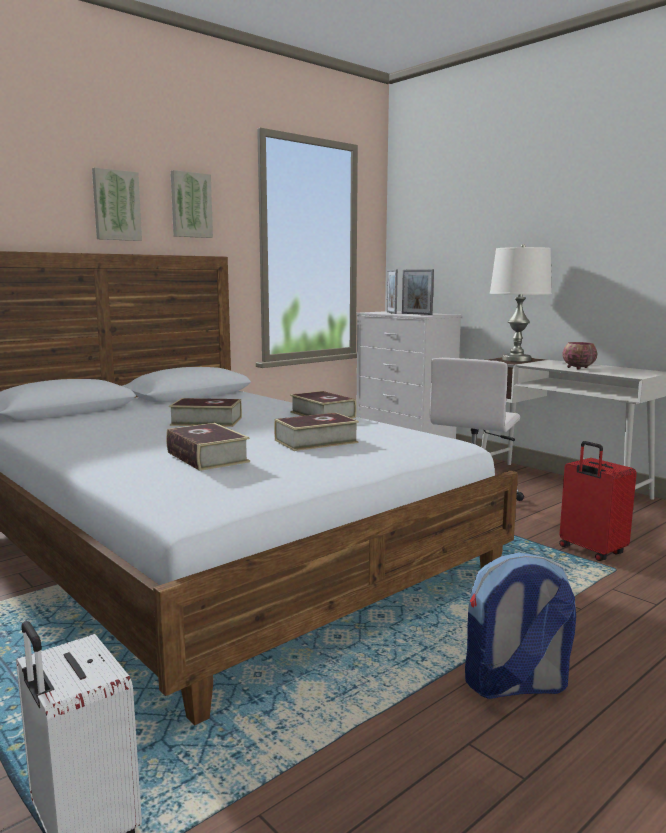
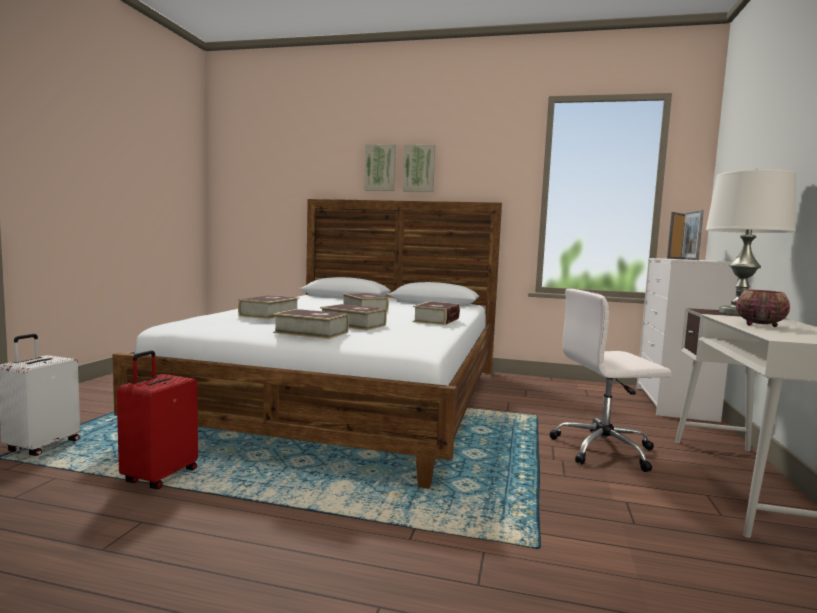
camera: 55 degrees right, 5 degrees down
picture [170,170,213,238] -> picture moved to [364,144,396,191]
backpack [465,552,576,699] -> none
red suitcase [559,441,637,561] -> red suitcase moved to [117,351,198,489]
none -> book [273,309,349,339]

